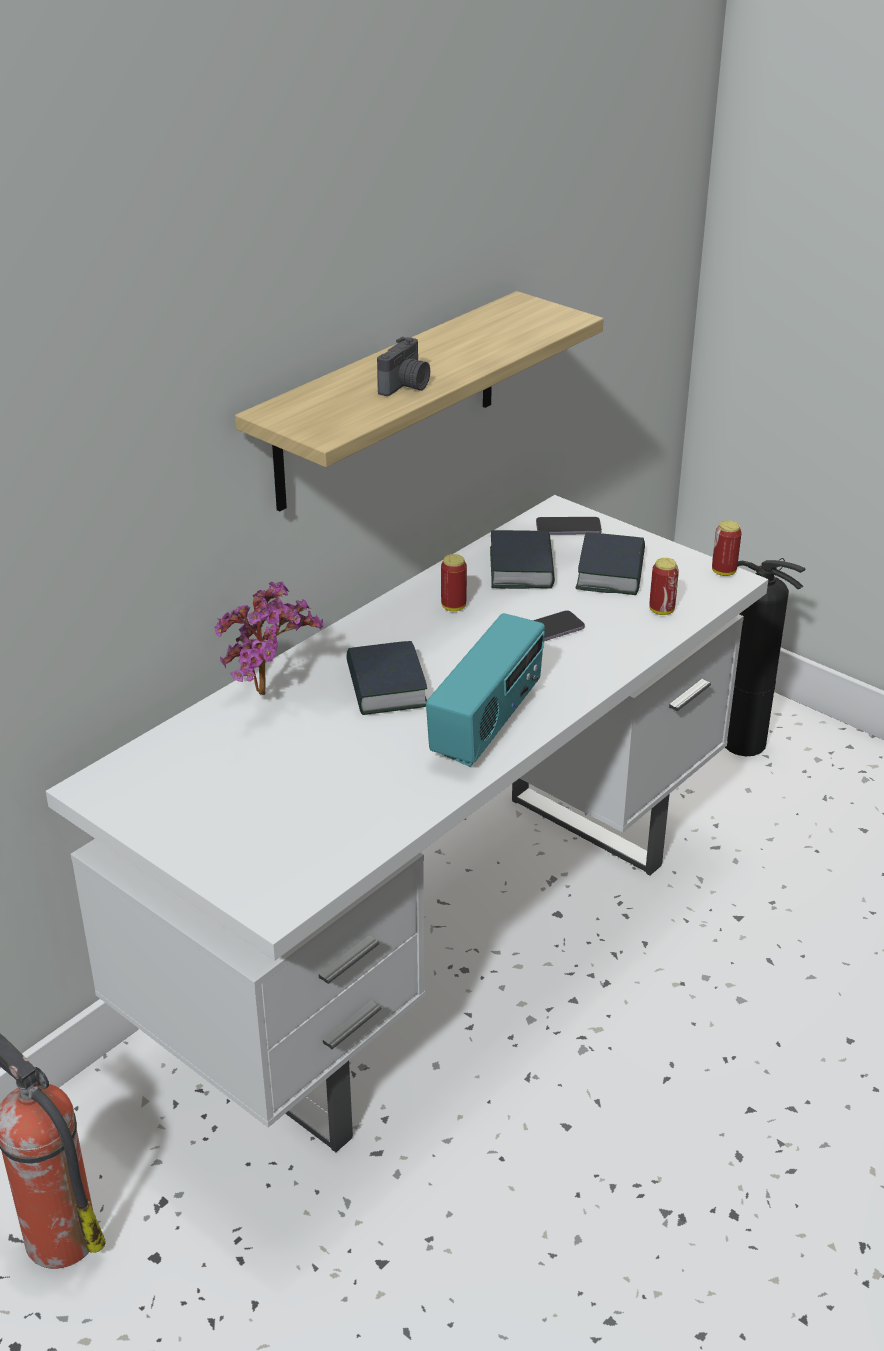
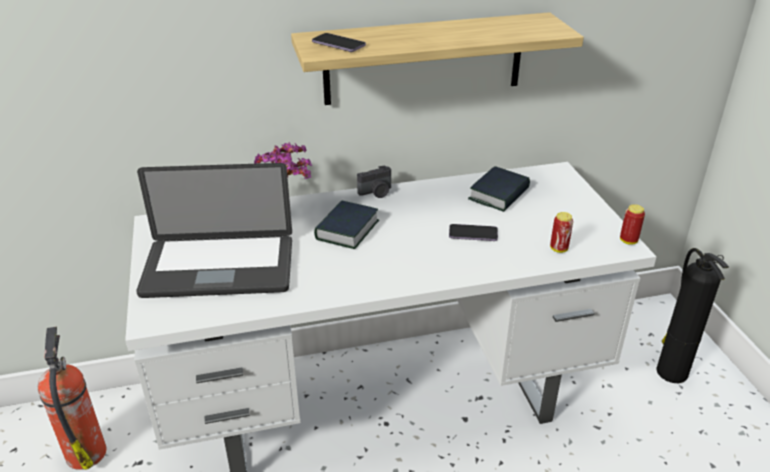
camera: 35 degrees right, 0 degrees up
camera [377,337,430,396] -> camera moved to [357,165,391,198]
radio [426,613,545,767] -> none
can [441,554,467,611] -> none
phone [536,517,602,535] -> phone moved to [312,33,366,52]
book [576,532,645,595] -> none
none -> laptop [136,163,292,298]

